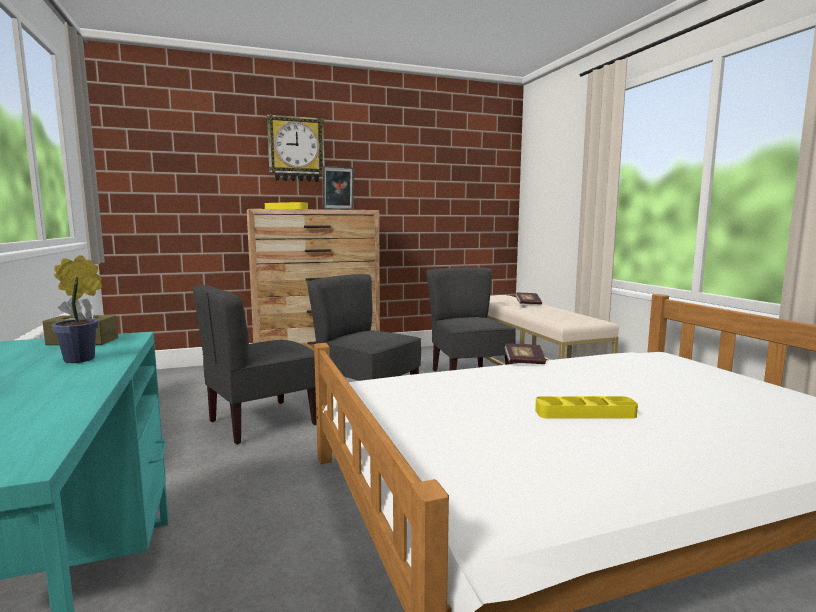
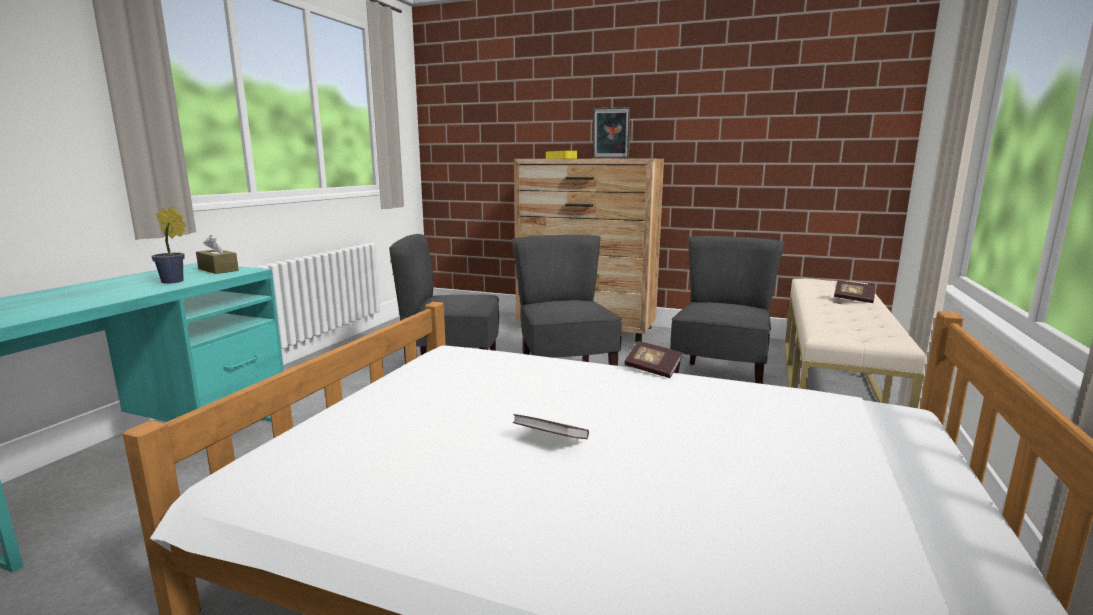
camera: 40 degrees right, 5 degrees up
wall clock [267,114,325,182] -> none
yellow tray [535,396,638,419] -> book [513,414,589,439]

